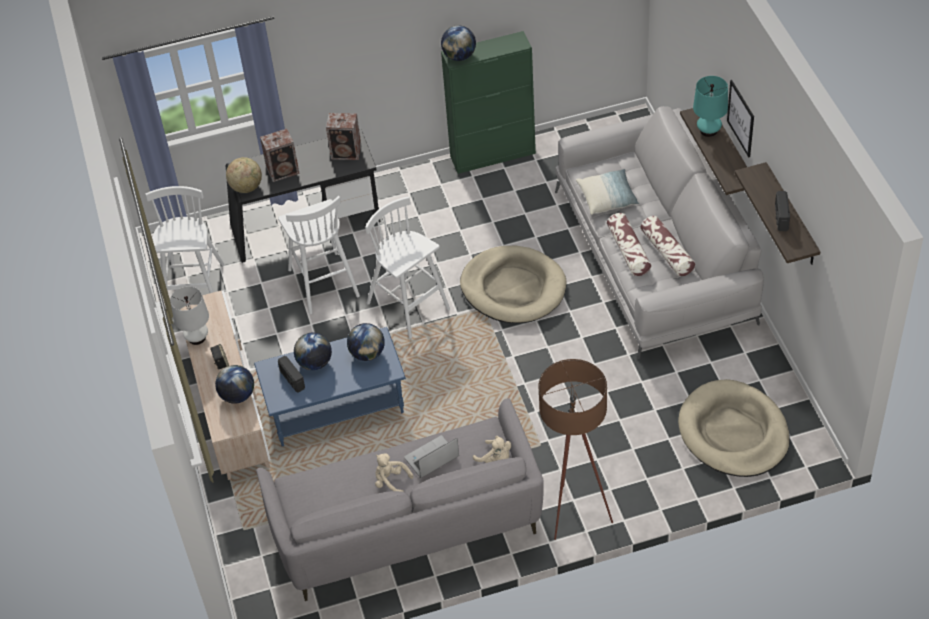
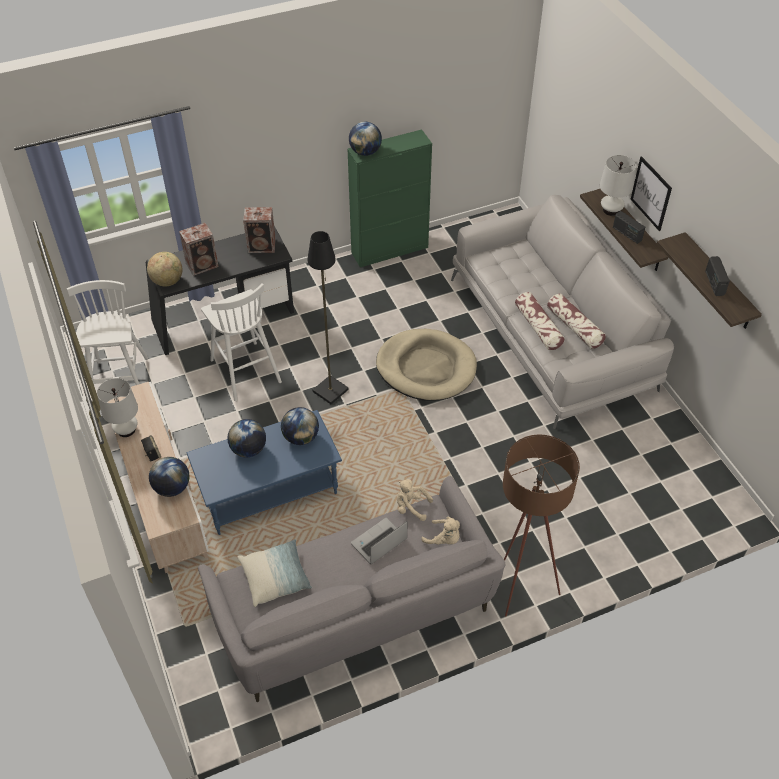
camera: 10 degrees left, 0 degrees up
radio [278,356,305,393] -> radio moved to [613,211,645,244]
white stool [365,196,450,339] -> black floor lamp [308,231,349,404]
beige plush toy [375,453,413,492] -> beige plush toy moved to [397,479,433,521]
pillow [576,169,639,215] -> pillow moved to [238,539,312,607]
beige dog bed [678,379,790,477] -> none
turquoise table lamp [693,76,728,137] -> white table lamp [600,155,636,216]

